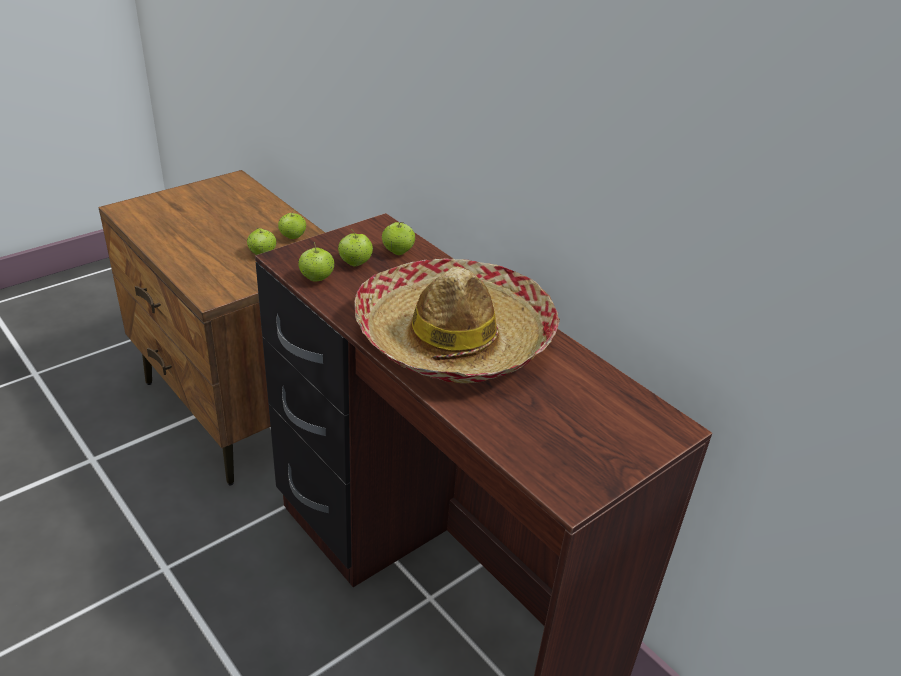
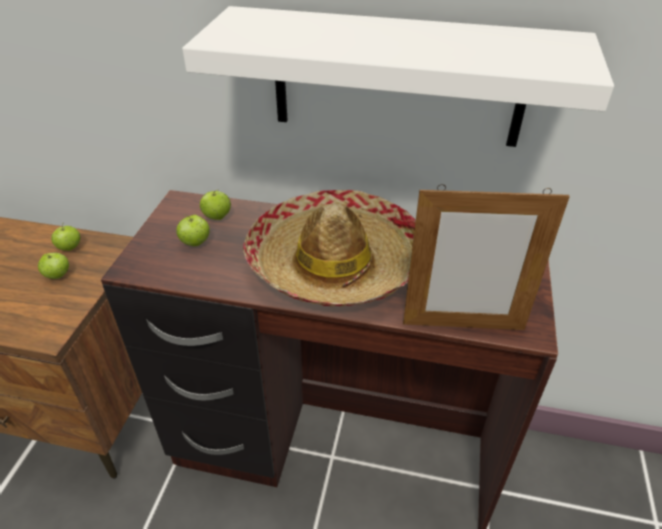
camera: 35 degrees left, 5 degrees up
apple [298,242,335,281] -> none
none -> white shelf [182,6,614,147]
none -> picture frame [403,184,570,330]

